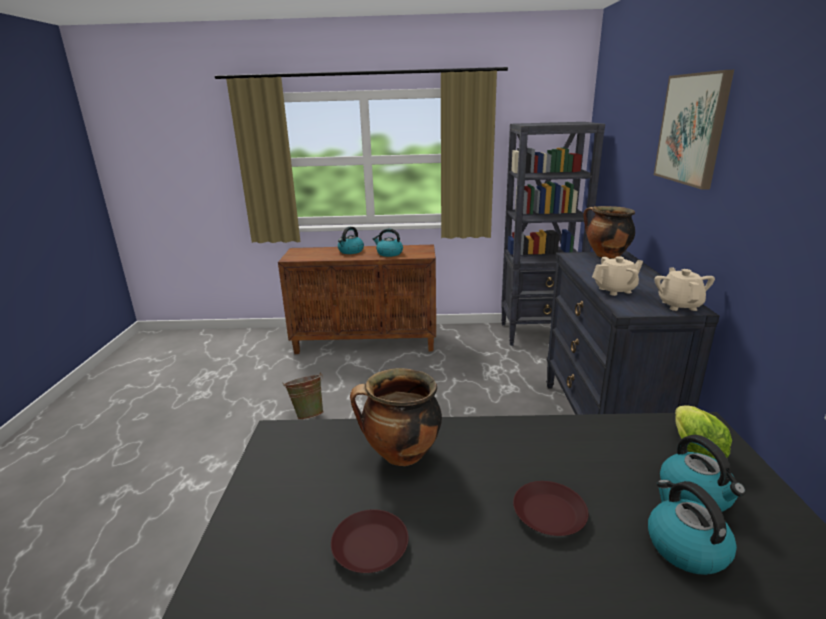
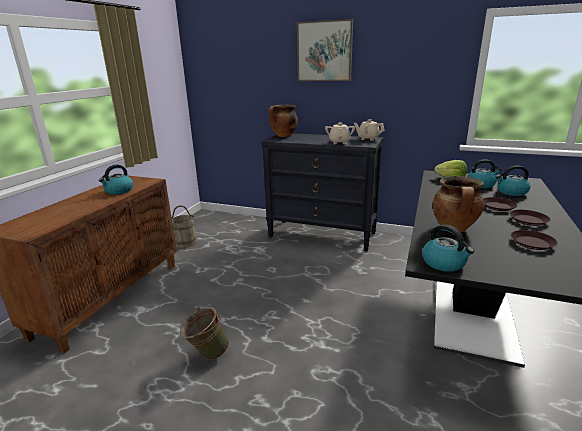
camera: 70 degrees left, 0 degrees up
kettle [338,227,364,254] -> kettle moved to [422,225,474,272]
black bookcase [501,122,605,346] -> none
none -> beige bucket [171,205,197,248]
none -> brown plate [509,210,550,226]

